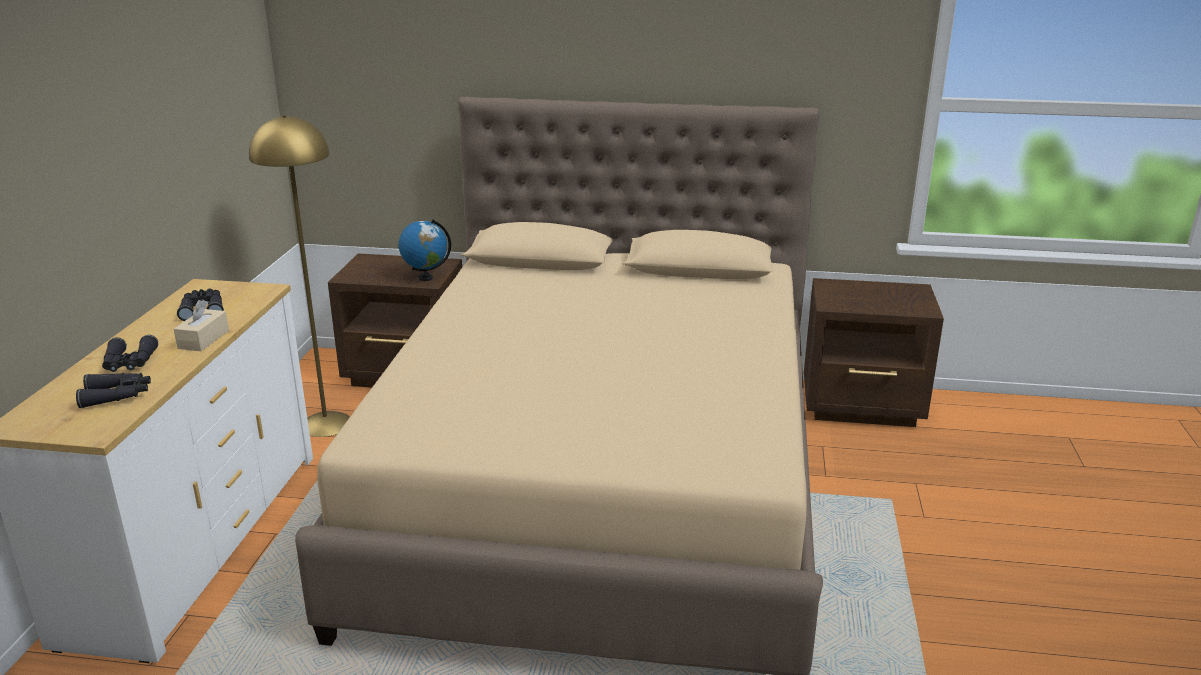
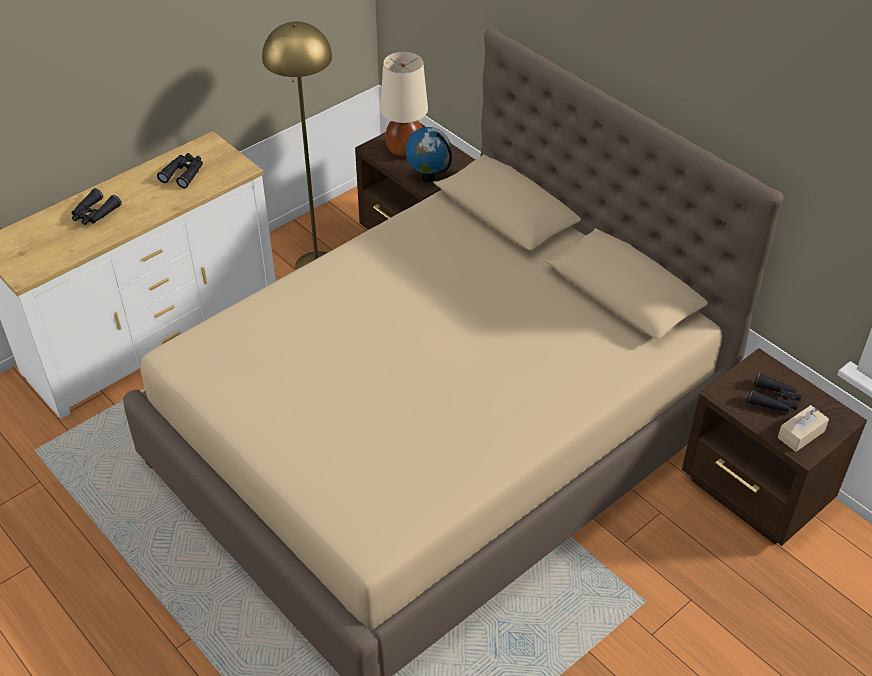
camera: 40 degrees right, 20 degrees up
black binoculars [76,373,151,408] -> black binoculars moved to [747,373,802,412]
beige tissue box [174,300,229,351] -> beige tissue box moved to [778,405,829,452]
none -> beige table lamp [380,52,428,158]

